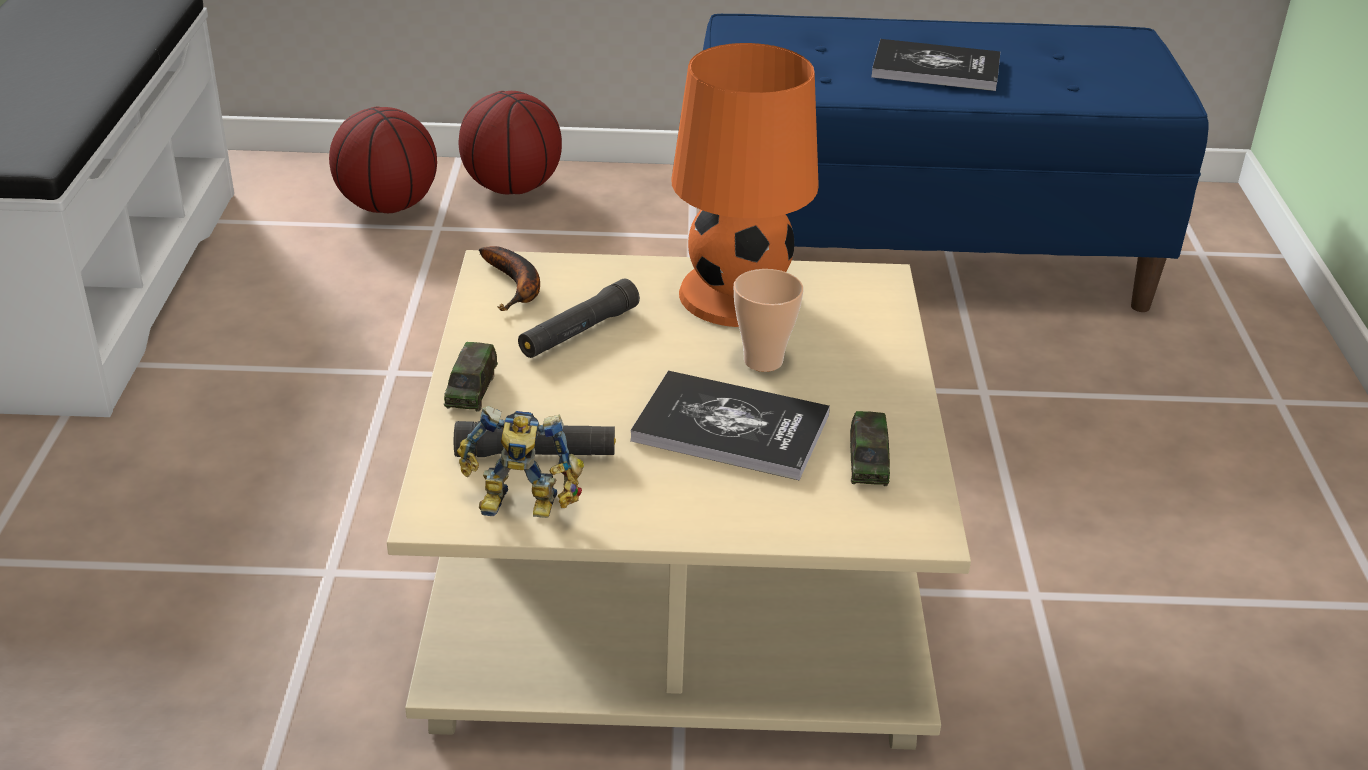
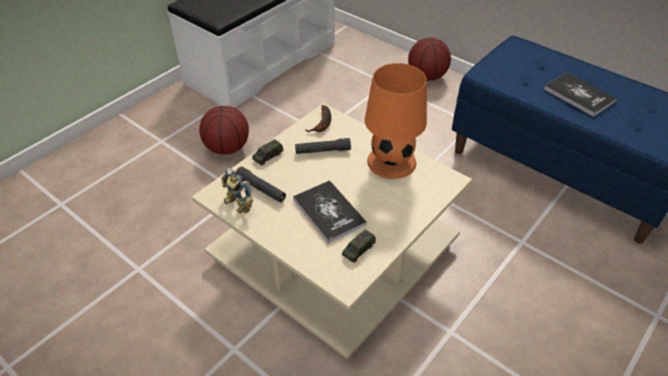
camera: 40 degrees right, 10 degrees up
basketball [329,107,437,213] -> basketball moved to [199,106,249,155]
cup [734,269,803,372] -> none

